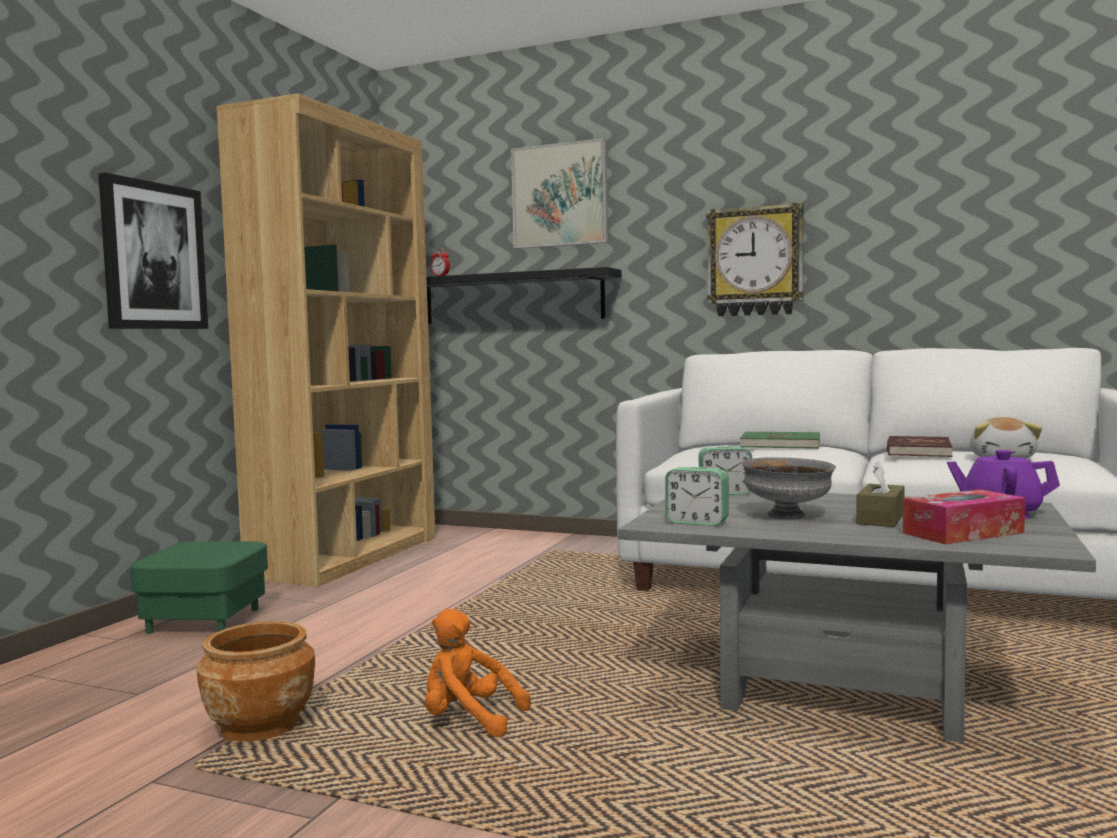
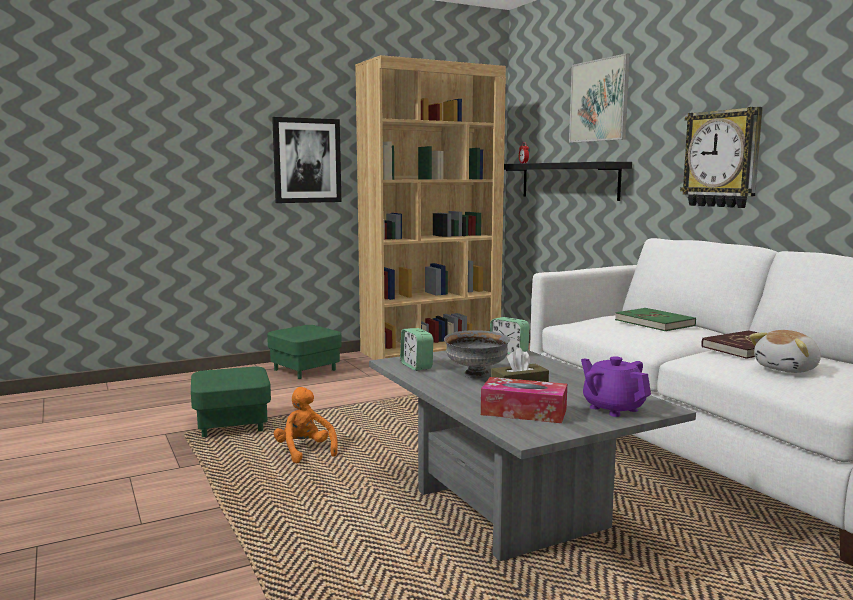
camera: 40 degrees right, 5 degrees up
brown planter [196,621,315,742] -> green ottoman [191,366,271,437]

